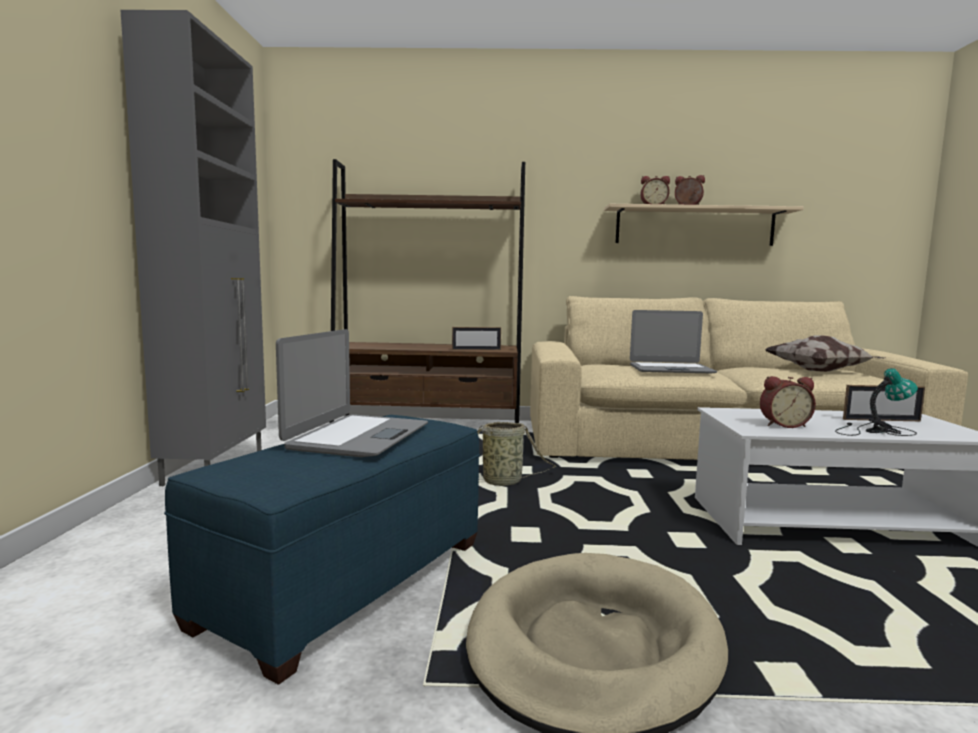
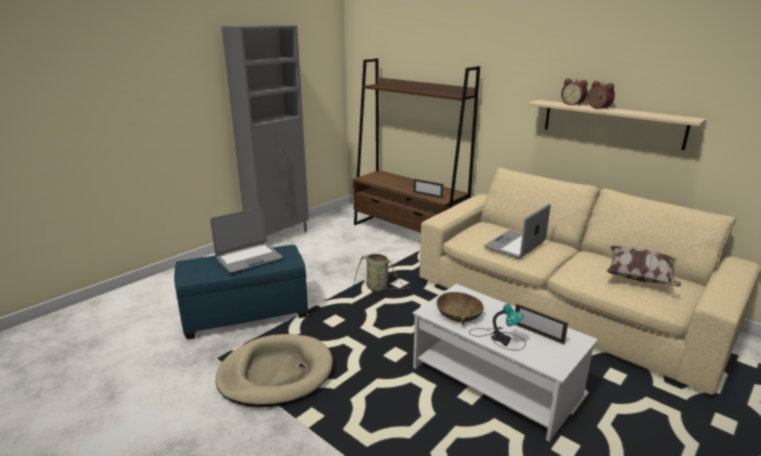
camera: 40 degrees right, 15 degrees up
laptop [630,310,717,373] -> laptop turned 90 degrees clockwise [484,204,551,259]
alarm clock [760,376,816,428] -> brown bowl [436,292,484,325]

